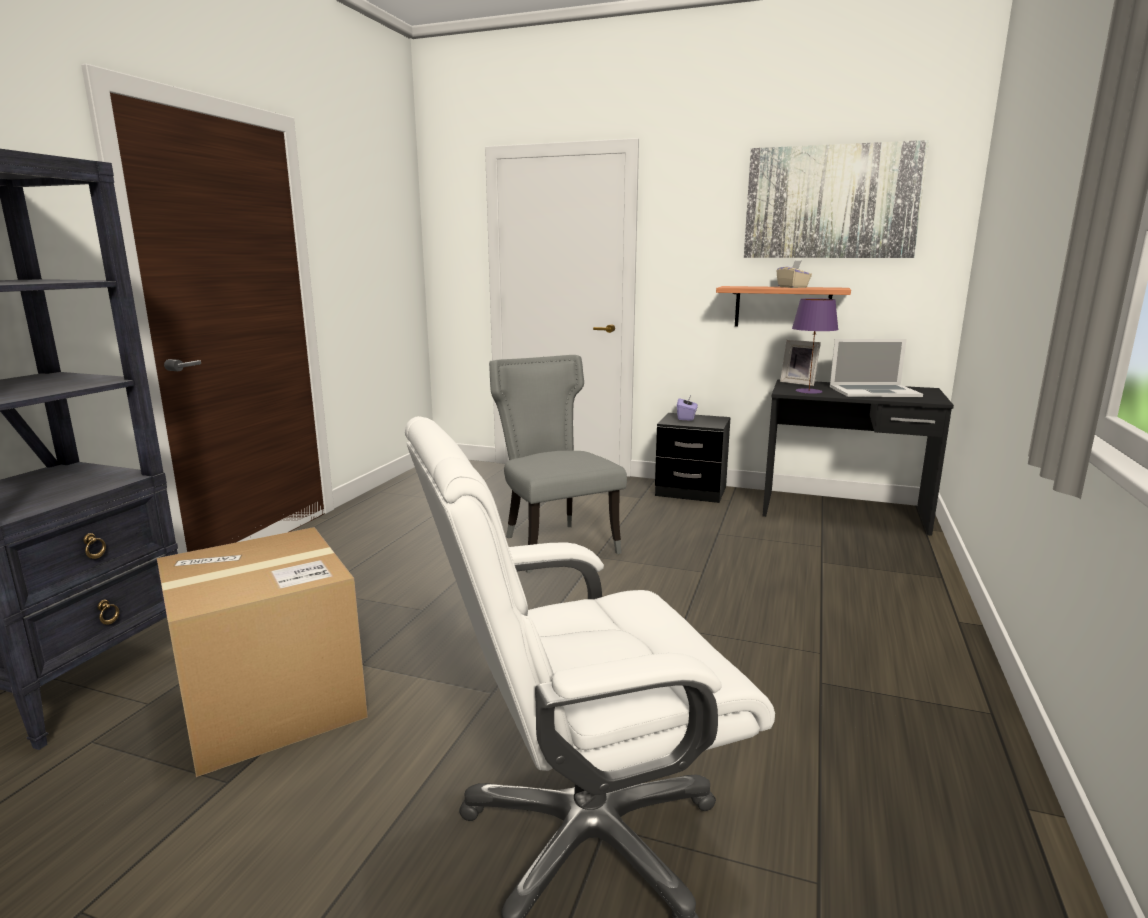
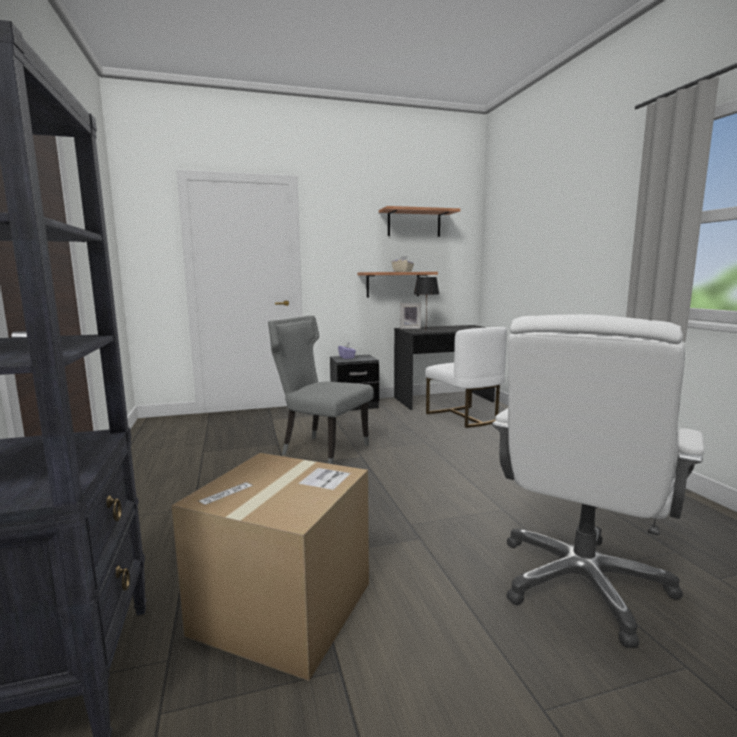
camera: 35 degrees left, 5 degrees down
picture [744,140,930,258] -> shelf [379,206,460,237]
purple table lamp [792,298,839,394] -> black table lamp [414,277,439,332]
laptop [830,339,923,397] -> none
none -> white chair [425,327,507,428]

